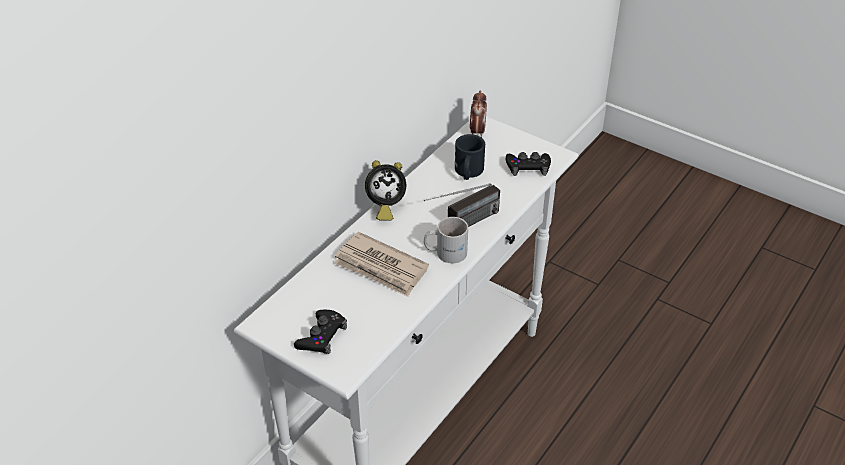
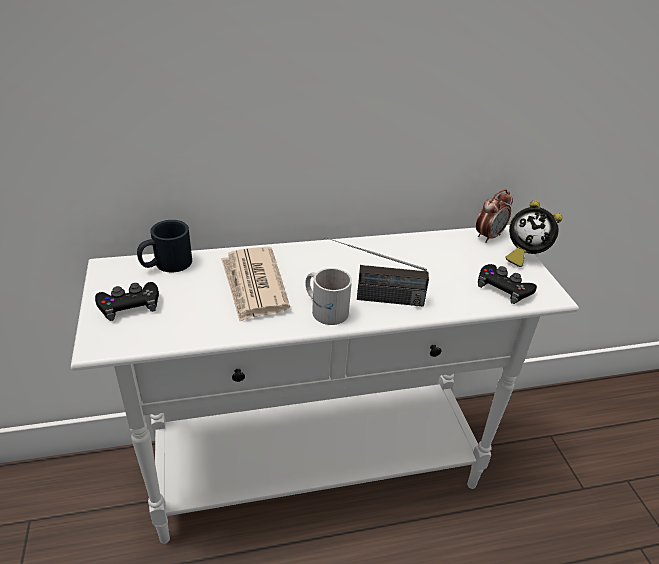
camera: 40 degrees right, 5 degrees down
alarm clock [365,160,406,221] -> alarm clock moved to [505,200,562,267]
black mug [455,134,485,180] -> black mug moved to [137,220,192,272]

